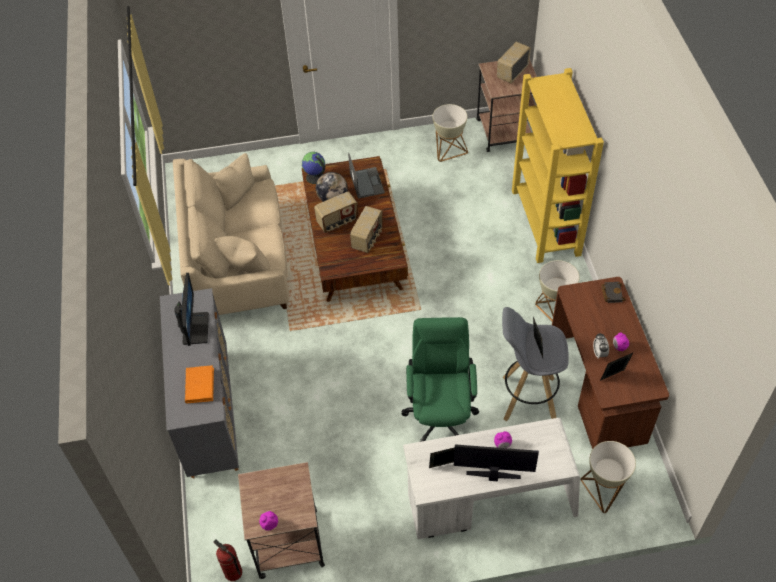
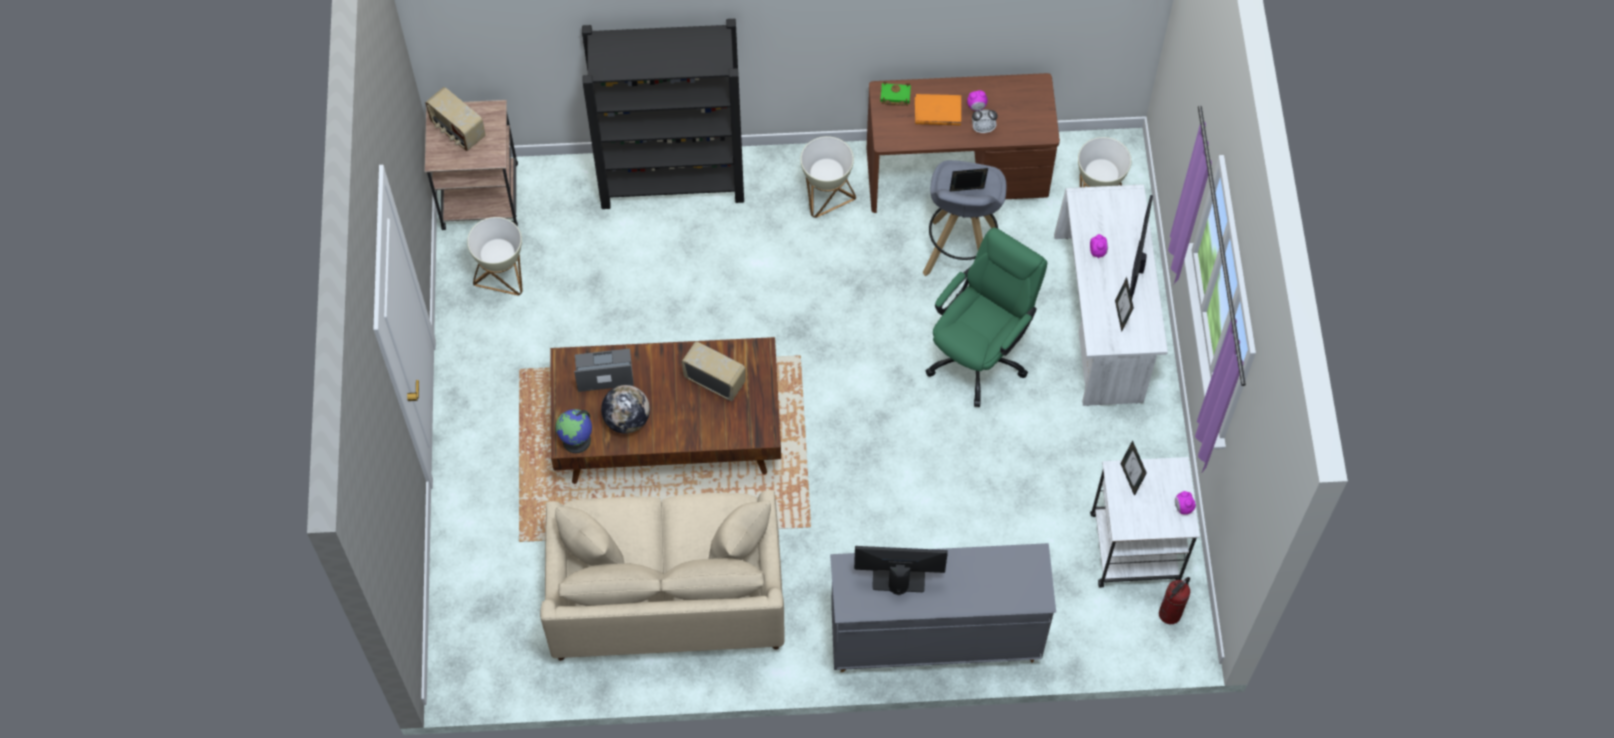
camera: 85 degrees left, 10 degrees up
orange book [185,365,214,404] -> orange book moved to [915,94,961,125]
brown cart [238,462,325,579] -> white cart [1090,457,1200,588]
radio [314,192,358,233] -> none
green office chair [401,317,479,442] -> green office chair turned 120 degrees clockwise [926,227,1047,407]
yellow bookcase [512,68,604,263] -> black bookcase [582,19,744,209]
picture frame [600,353,633,381] -> picture frame moved to [1121,440,1147,496]
black book [602,282,626,303] -> green book [880,82,911,106]

